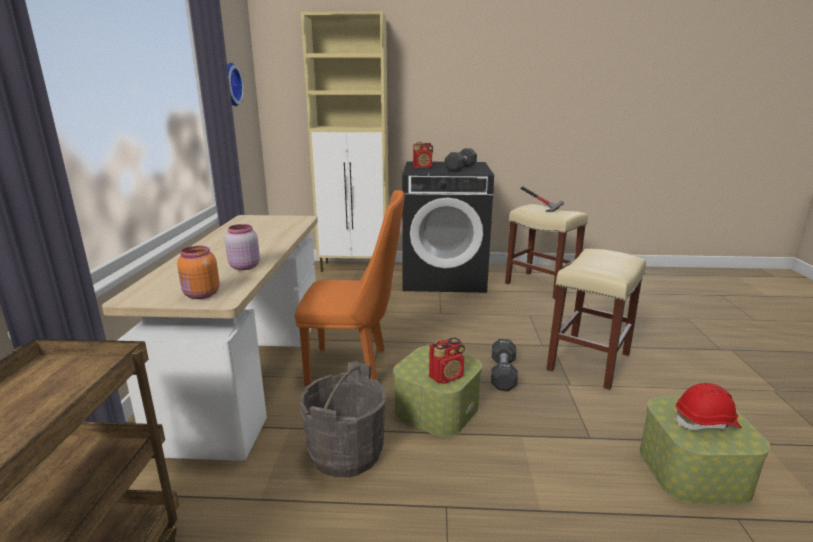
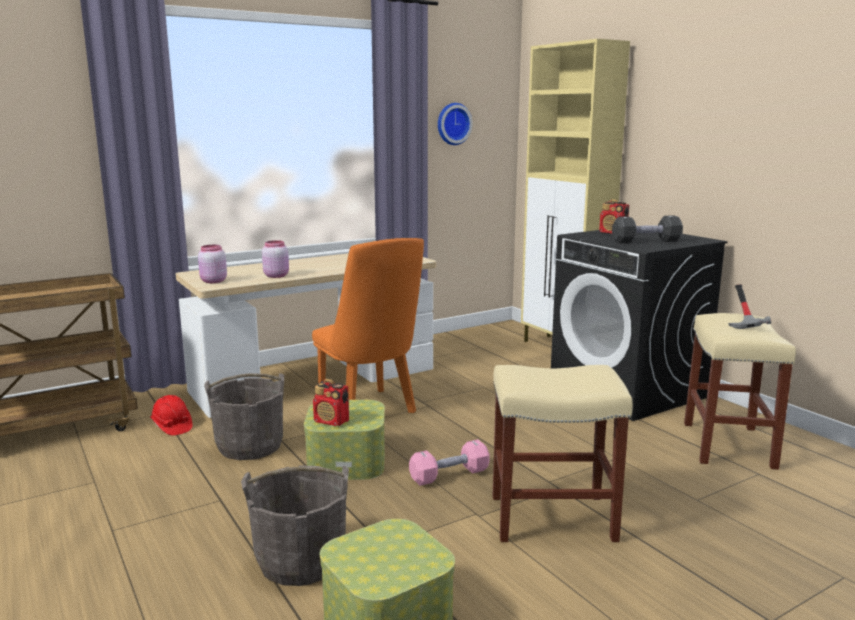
camera: 55 degrees right, 5 degrees down
orange jar [177,246,220,299] -> pink jar [198,245,227,283]
black dumbbell [491,339,518,391] -> pink dumbbell [409,439,490,486]
red hard hat [675,383,742,430] -> red hard hat moved to [150,395,192,436]
none -> grey bucket [241,465,349,586]

